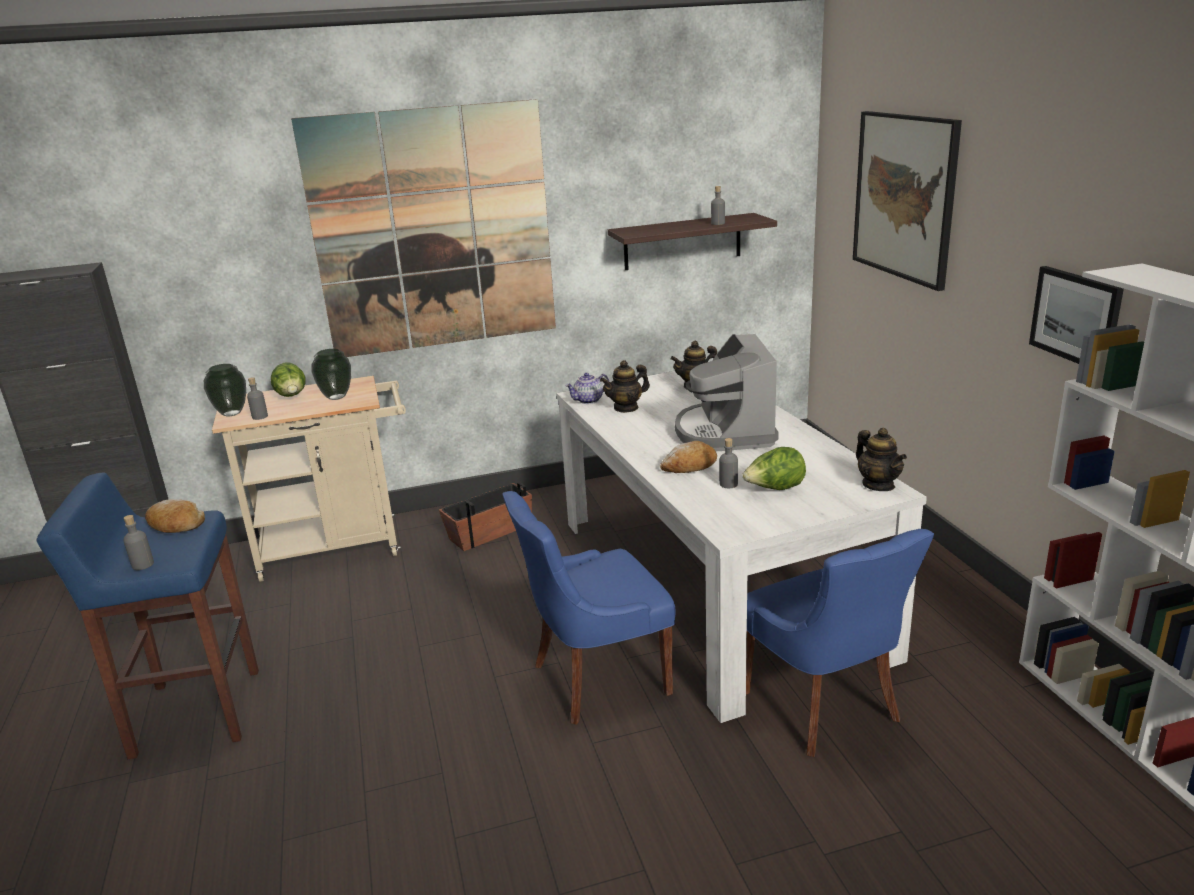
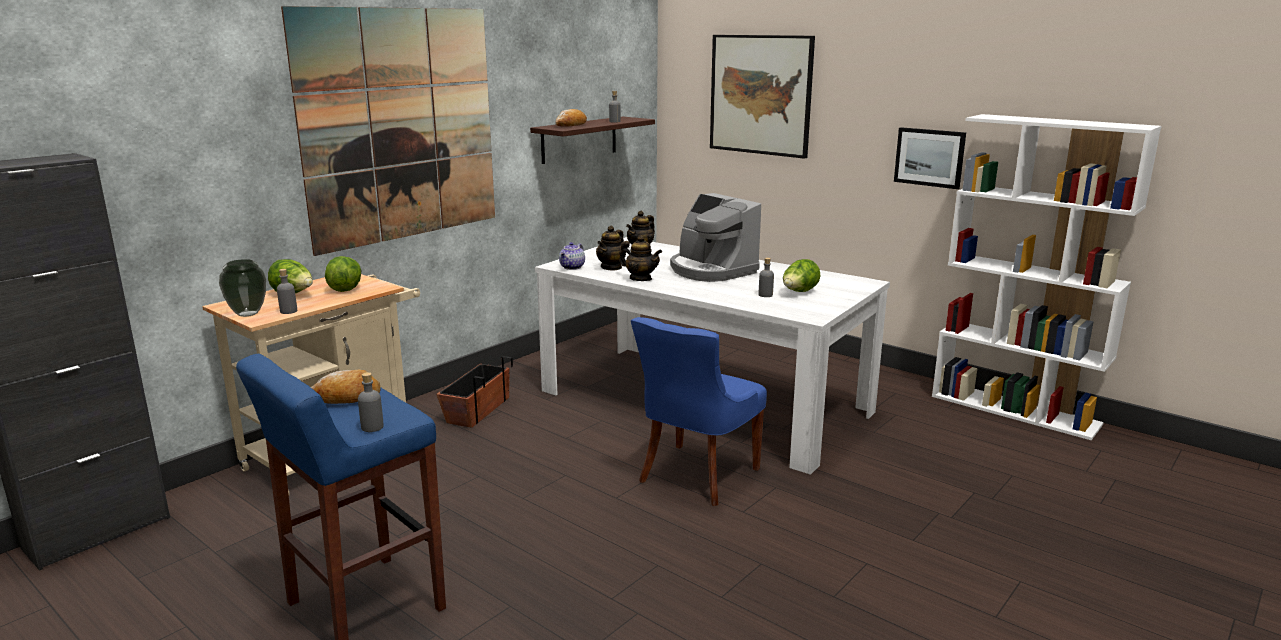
camera: 35 degrees left, 5 degrees down
vase [311,349,351,400] -> lettuce [325,256,361,292]
bread [660,441,717,473] -> bread moved to [555,109,587,127]
blue chair [746,529,934,757] -> none
teapot [856,428,907,491] -> teapot moved to [619,235,662,281]

